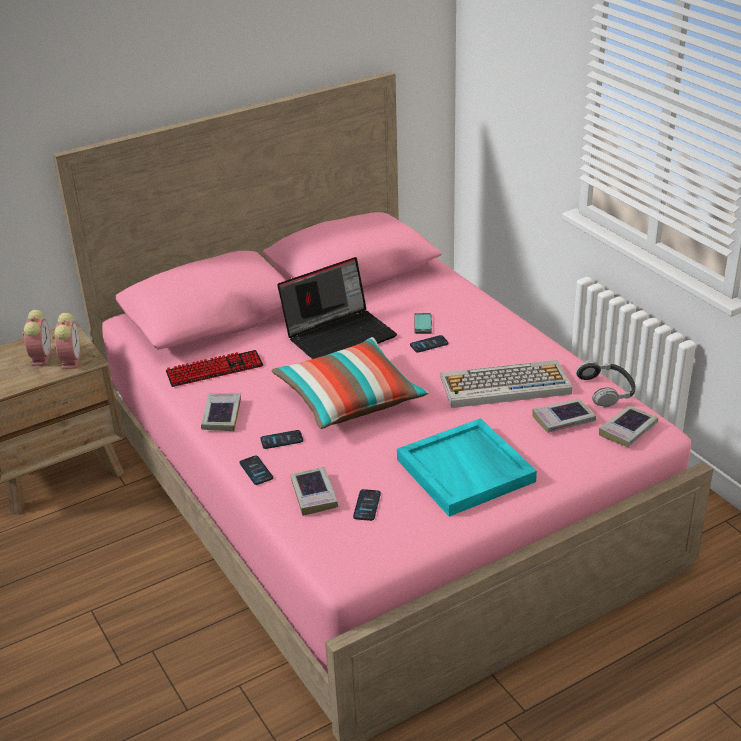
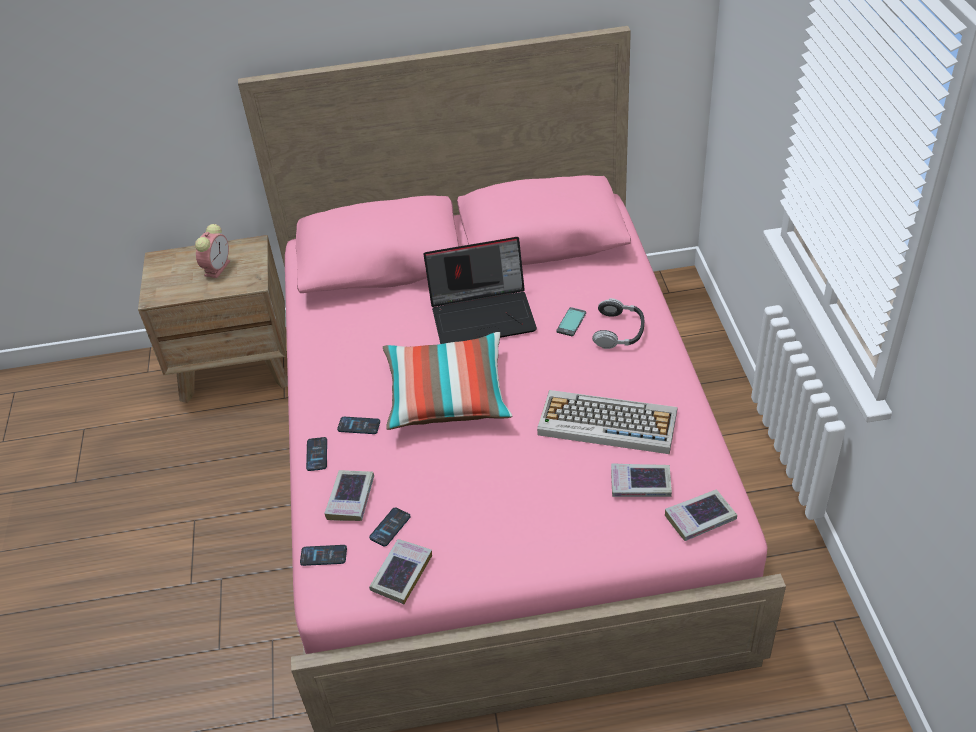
camera: 25 degrees right, 10 degrees up
alarm clock [52,313,81,369] -> none
keyboard [166,350,263,387] -> none
book [201,393,241,431] -> book moved to [369,539,432,604]
turquoise tray [397,418,537,516] -> none
phone [410,335,449,353] -> phone moved to [300,545,347,566]
headphones [576,360,636,408] -> headphones moved to [592,298,644,349]

